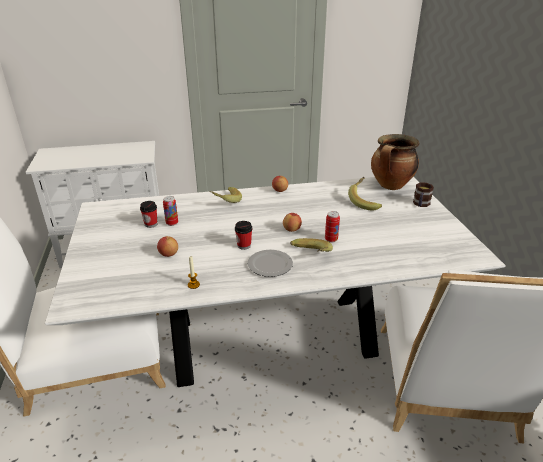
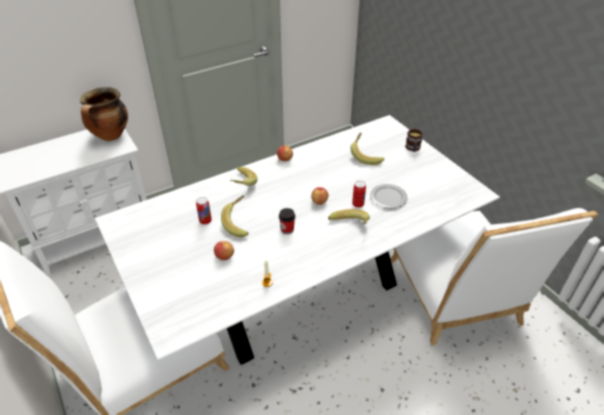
camera: 20 degrees left, 10 degrees up
cup [140,201,157,228] -> none
plate [247,250,293,277] -> plate moved to [370,184,408,208]
cooking pot [371,134,419,190] -> cooking pot moved to [80,87,128,141]
none -> banana [221,195,249,237]

